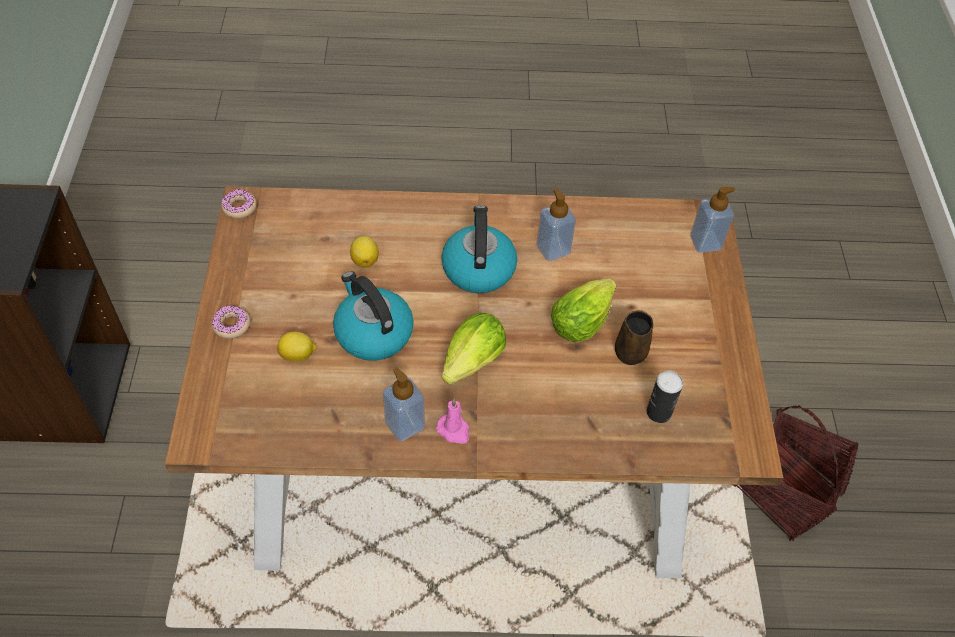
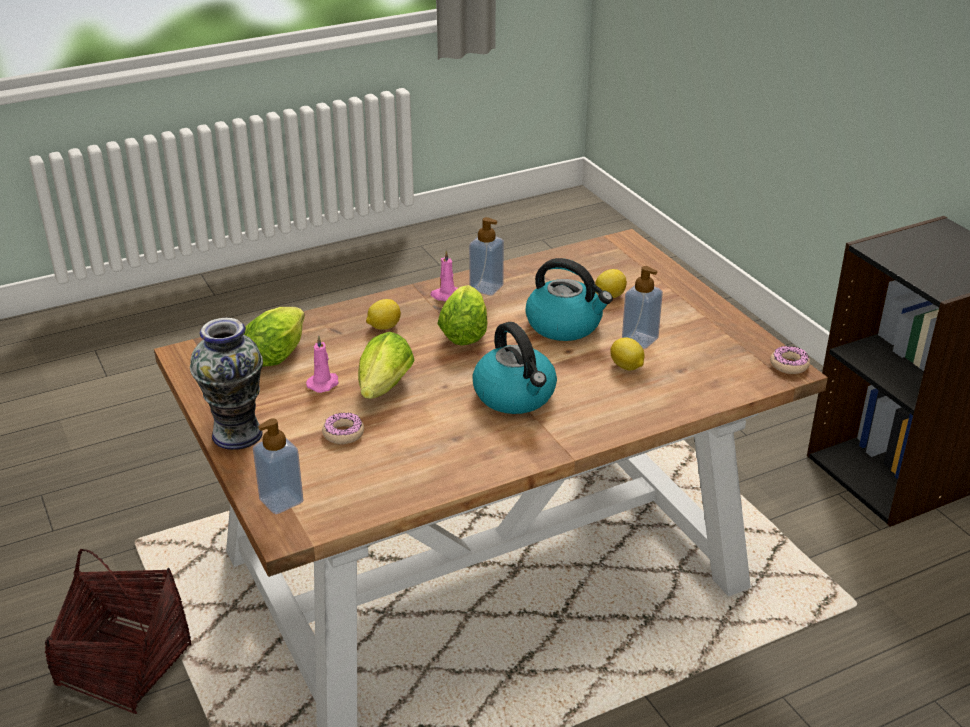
camera: 155 degrees right, 20 degrees down
donut [212,305,250,339] -> donut moved to [322,412,364,444]
soap dispenser [536,188,576,261] -> soap dispenser moved to [622,266,663,349]
brown mug [615,310,653,365] -> pink candle [306,335,339,393]
can [646,371,683,423] -> lettuce [244,307,305,367]
none -> vase [190,318,263,450]
none -> lemon [366,299,401,330]

